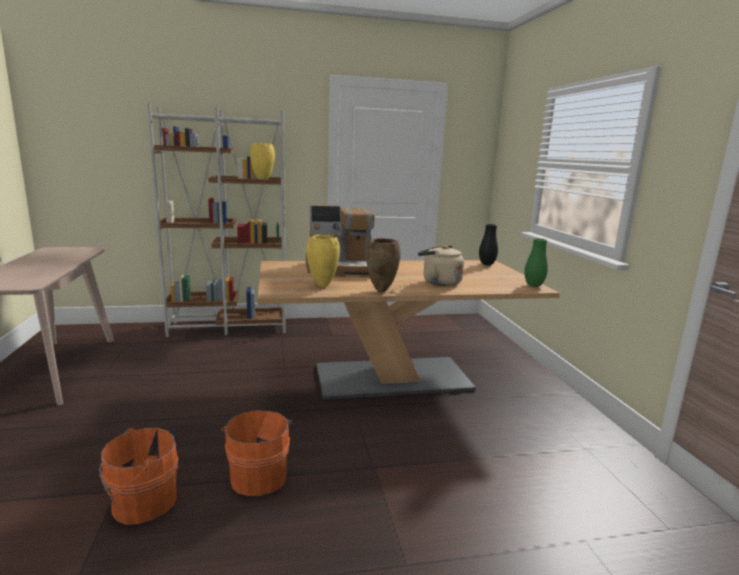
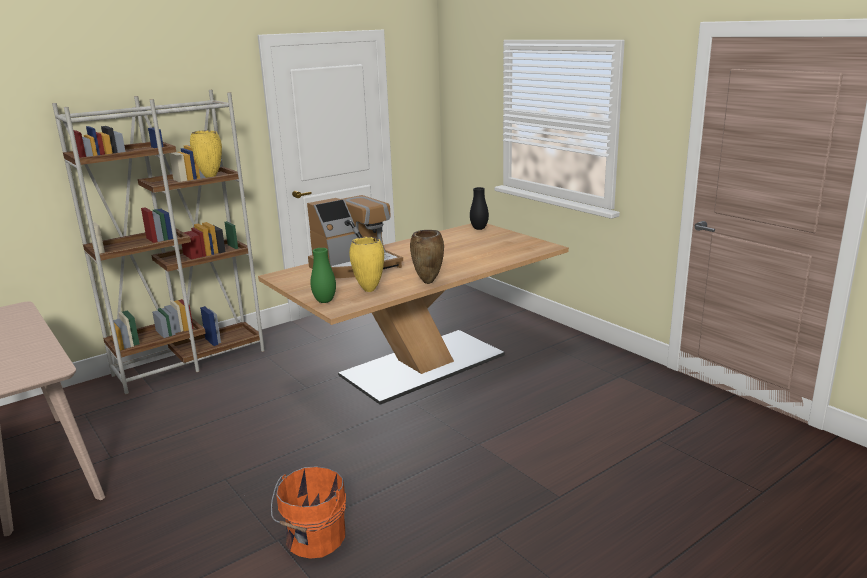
camera: 25 degrees left, 5 degrees up
orange bucket [221,410,292,496] -> none
beige kettle [418,246,464,286] -> none
green vase [525,238,548,287] -> green vase moved to [310,248,336,303]

